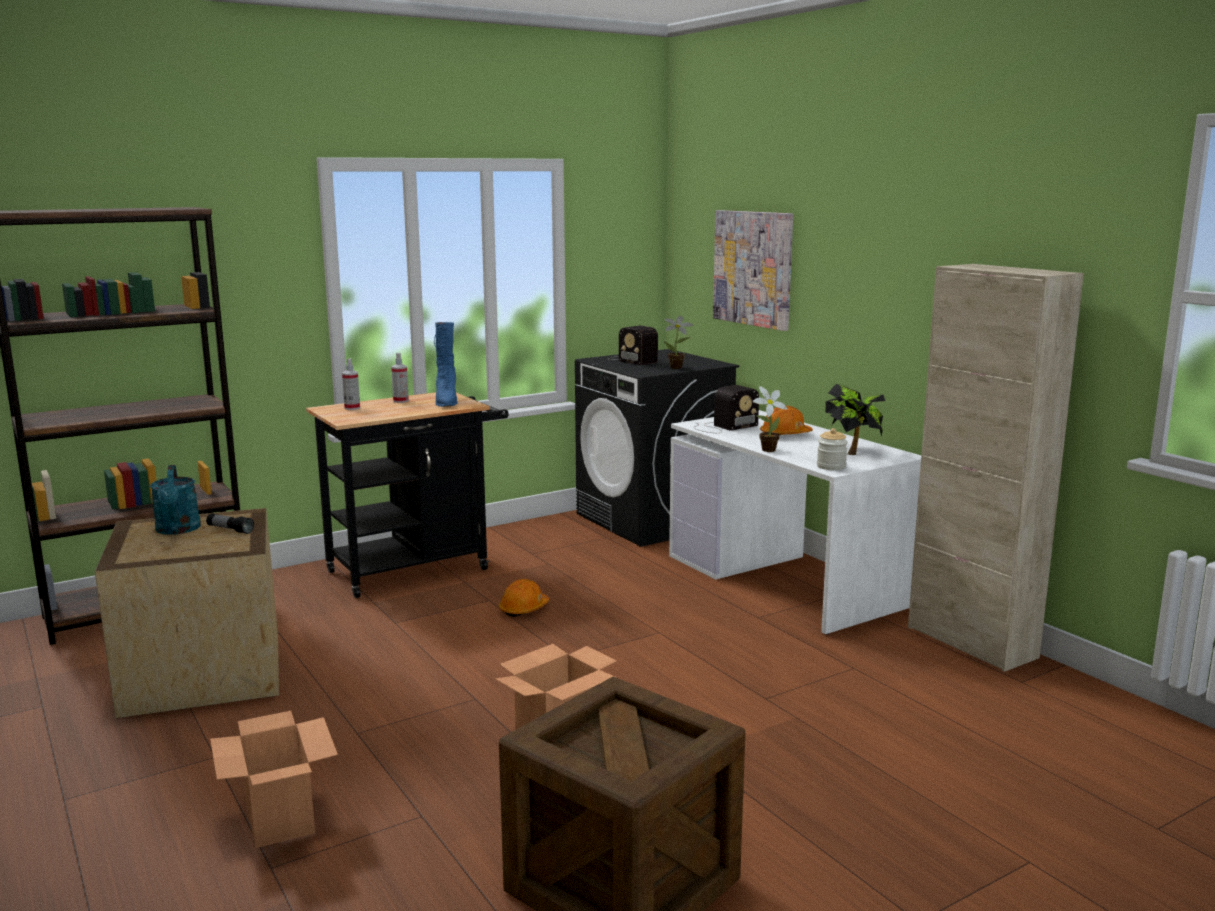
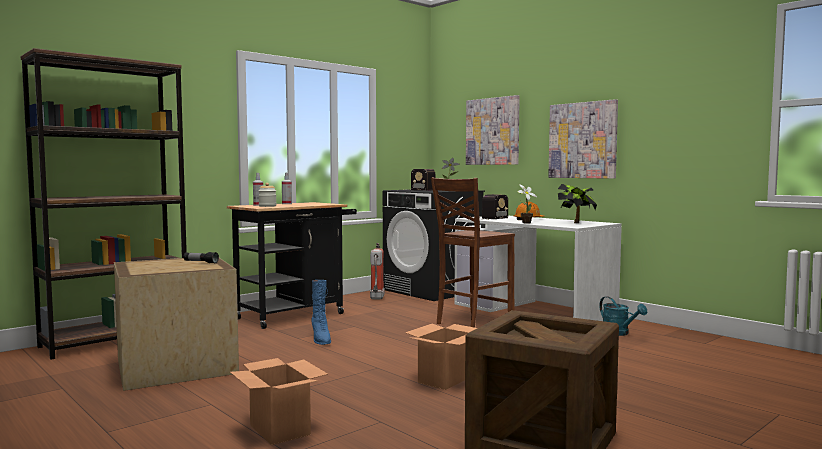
camera: 10 degrees left, 10 degrees down
turquoise watering can [150,465,201,535] -> turquoise watering can moved to [599,296,647,336]
blue boot [434,322,458,407] -> blue boot moved to [312,280,331,345]
orange hard hat [499,579,549,617] -> none
jar [817,428,848,470] -> jar moved to [259,183,277,207]
beige cabinet [908,264,1084,672] -> none
none -> fire extinguisher [370,243,385,300]
none -> brown chair [431,177,515,328]
none -> picture [548,99,618,179]

